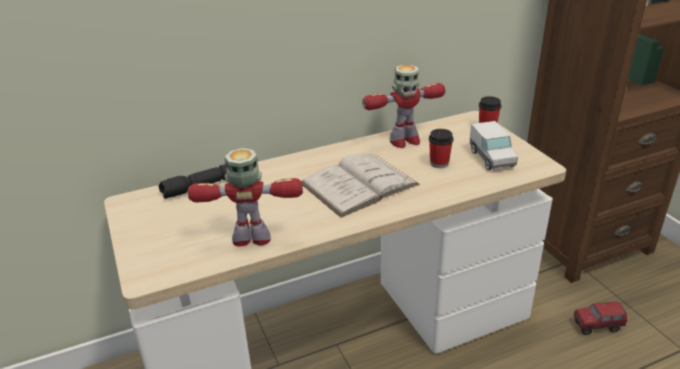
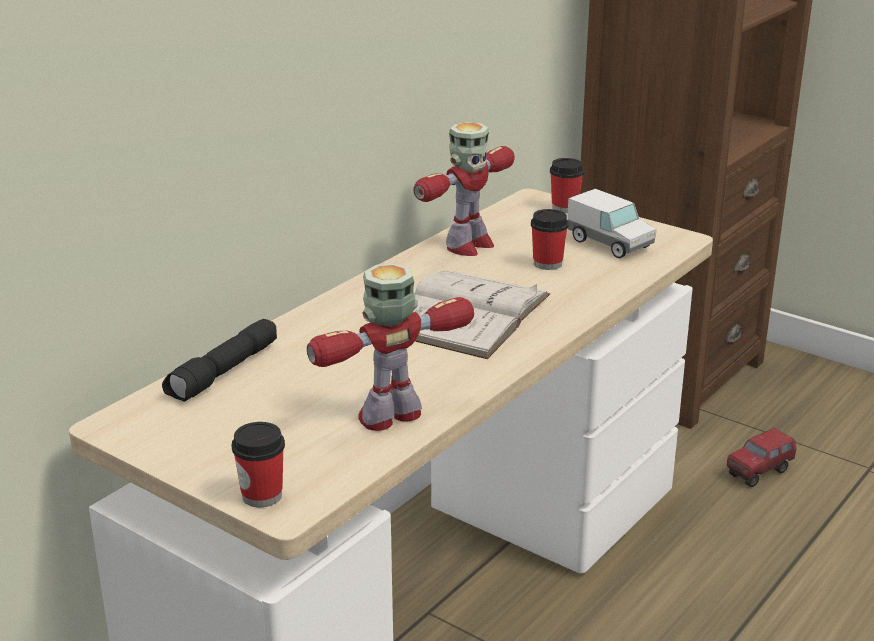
camera: 30 degrees left, 5 degrees down
none -> cup [232,422,285,507]

